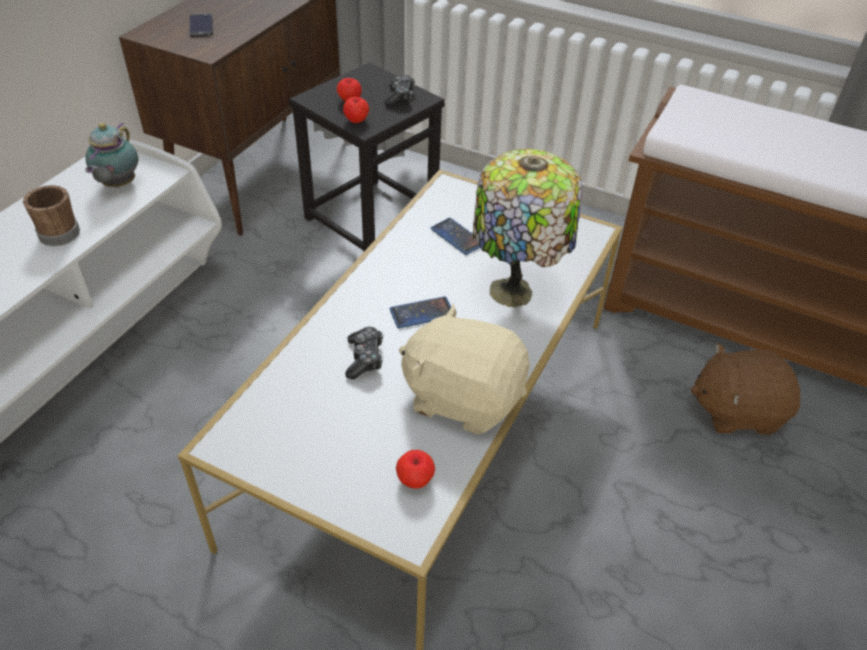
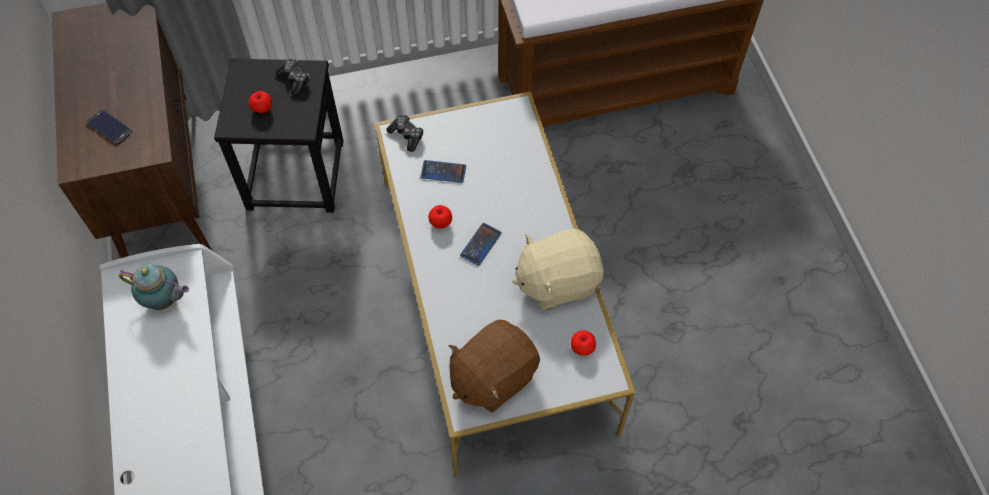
camera: 40 degrees left, 15 degrees up
brown mug [23,185,80,246] -> none
teapot [85,123,138,188] -> teapot turned 45 degrees counterclockwise [119,264,189,310]
apple [343,97,369,123] -> apple moved to [428,205,452,228]
game controller [345,327,383,379] -> game controller moved to [386,115,424,152]
table lamp [473,149,583,307] -> none
brown plush toy [691,343,800,435] -> brown plush toy moved to [449,320,540,413]

